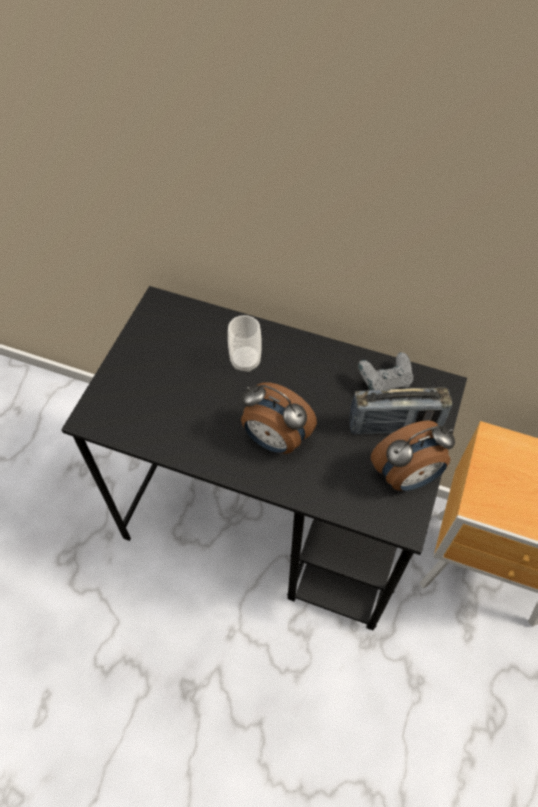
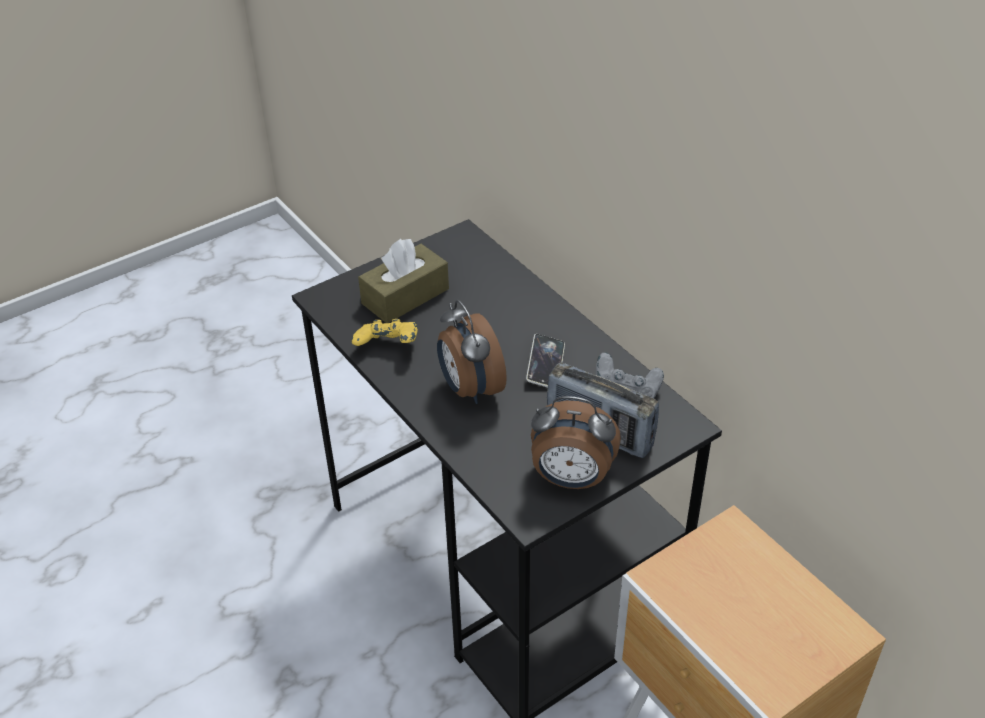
camera: 35 degrees right, 15 degrees down
cup [228,315,262,372] -> none
none -> yellow game controller [352,319,418,346]
none -> brown tissue box [358,239,449,323]
none -> phone [526,334,565,387]

